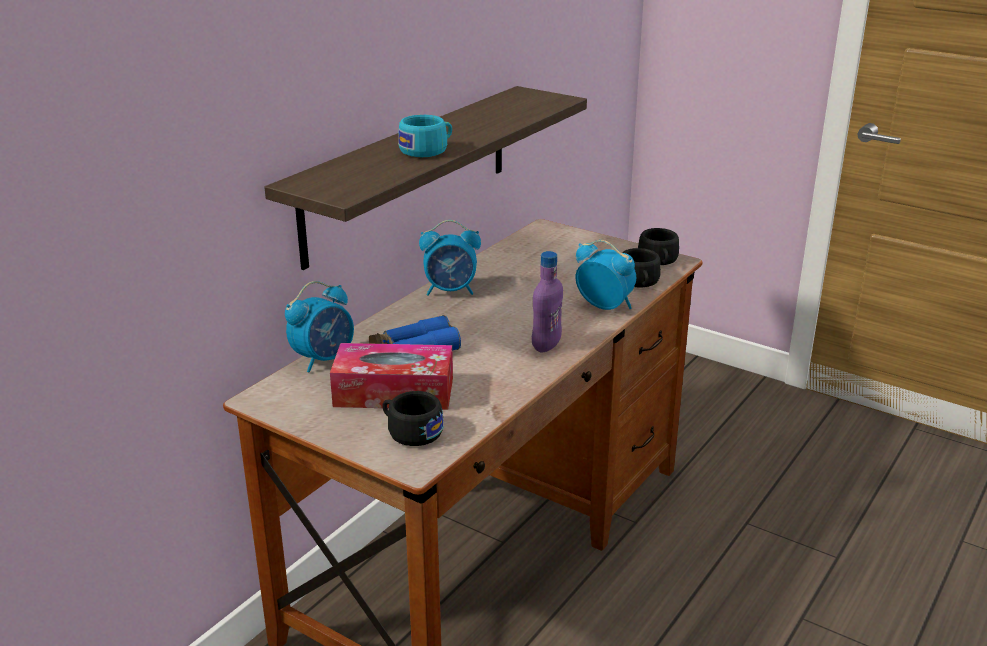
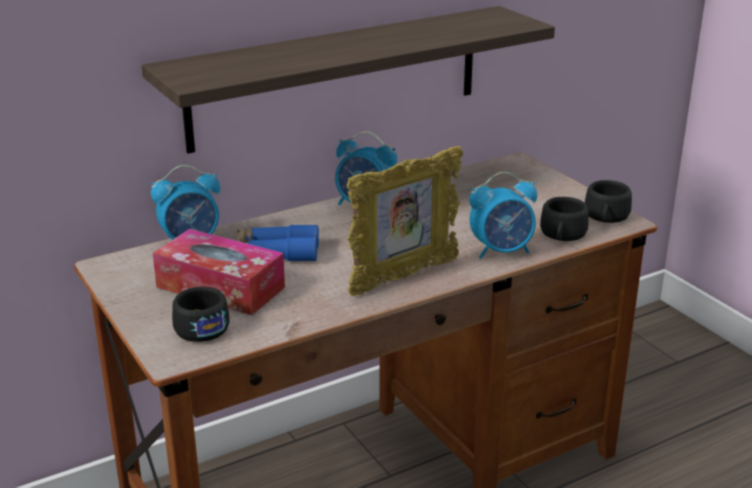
camera: 25 degrees right, 0 degrees up
turquoise cup [398,115,452,157] -> none
purple bottle [532,251,563,352] -> picture frame [346,146,463,296]
alarm clock [576,240,636,310] -> alarm clock turned 105 degrees clockwise [469,172,537,259]

